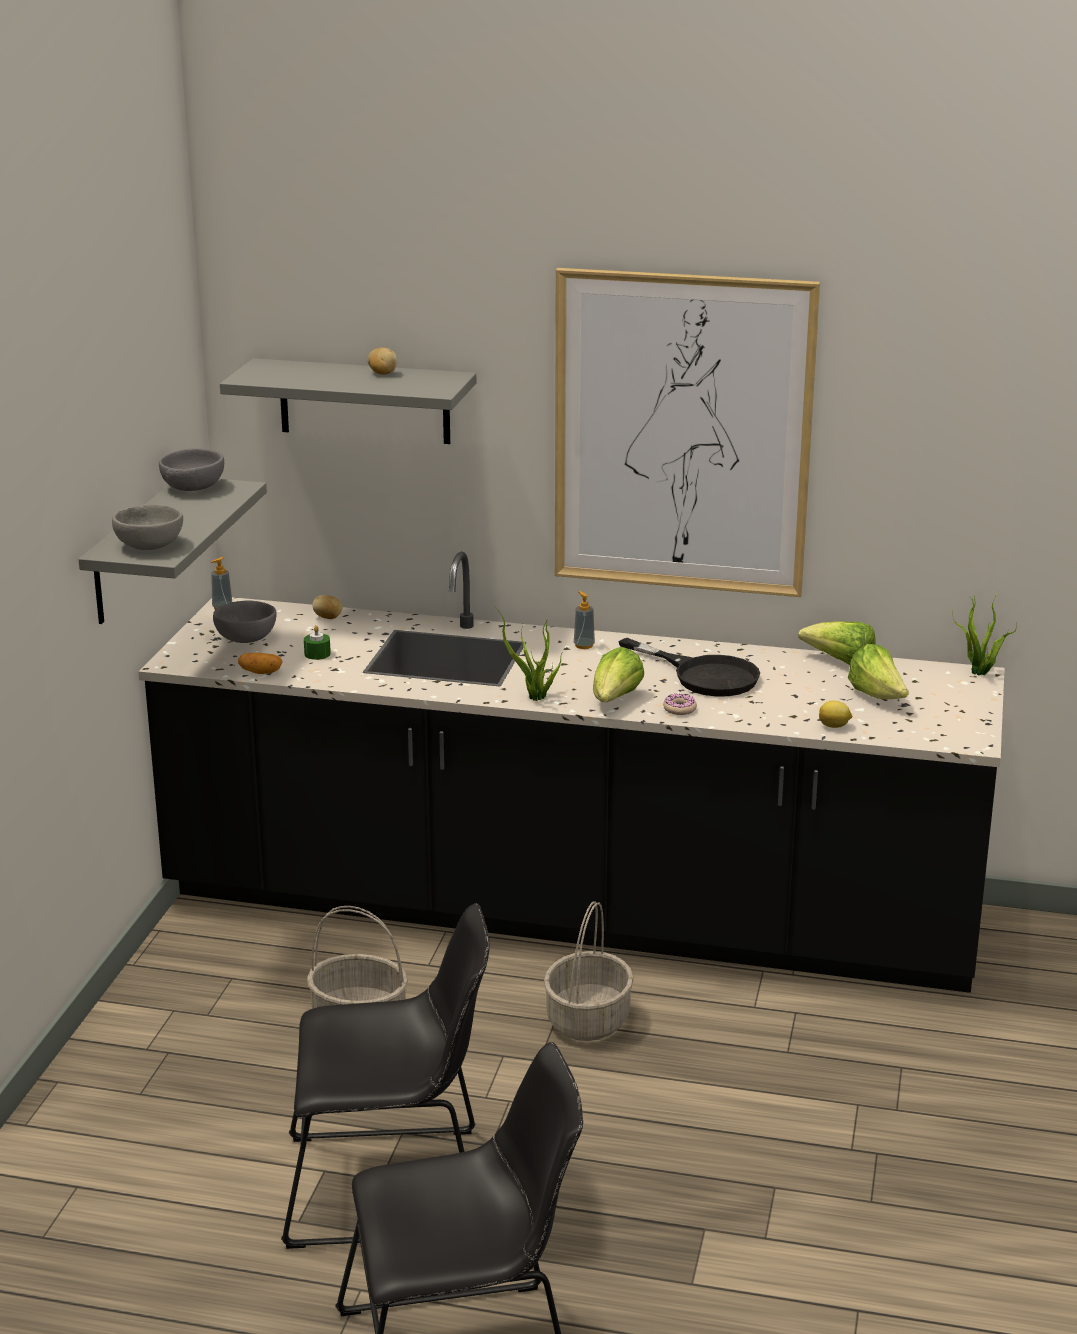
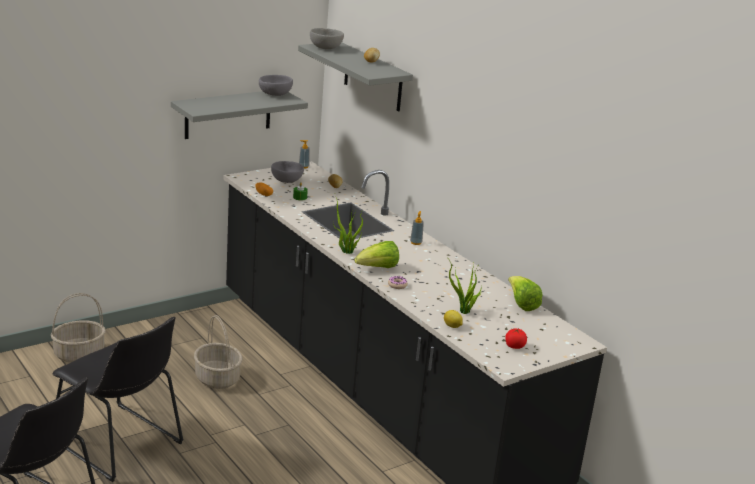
camera: 40 degrees right, 0 degrees up
grey bowl [112,504,183,550] -> grey bowl moved to [310,28,344,49]
basket [544,902,634,1041] -> basket moved to [51,293,106,363]
picture [555,268,820,597] -> none
black frying pan [619,638,760,697] -> none
lettuce [848,644,909,699] -> none
potted plant [952,592,1017,675] -> potted plant moved to [446,256,483,314]
none -> tomato [505,329,527,349]

